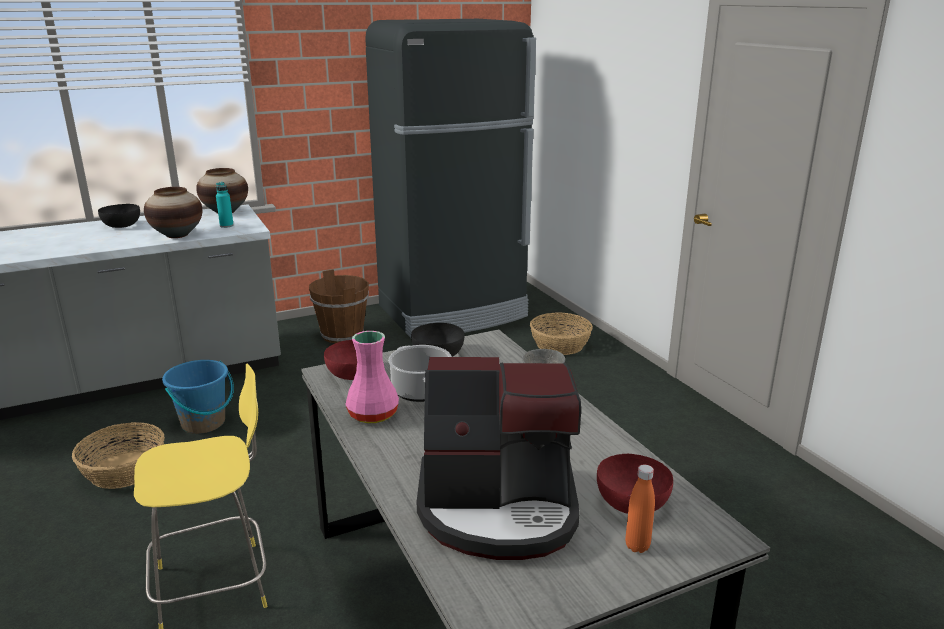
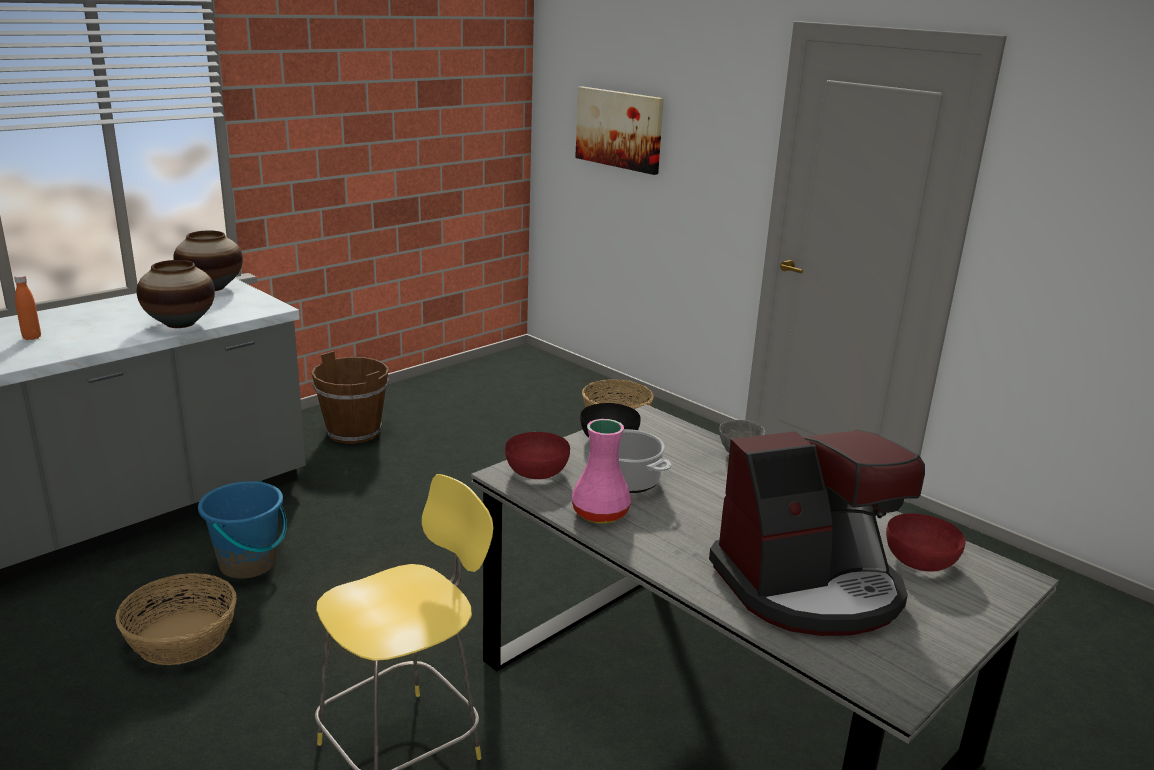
camera: 20 degrees left, 0 degrees up
black bowl [98,204,140,228] -> none
turquoise bottle [216,182,234,228] -> none
black fridge [365,19,536,338] -> none
orange bottle [625,465,655,553] -> orange bottle moved to [14,275,41,340]
none -> picture [575,86,664,175]

